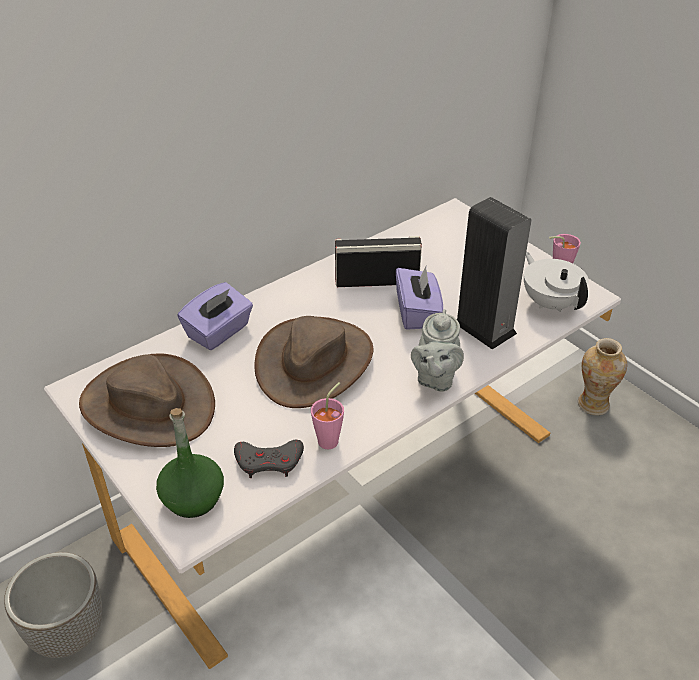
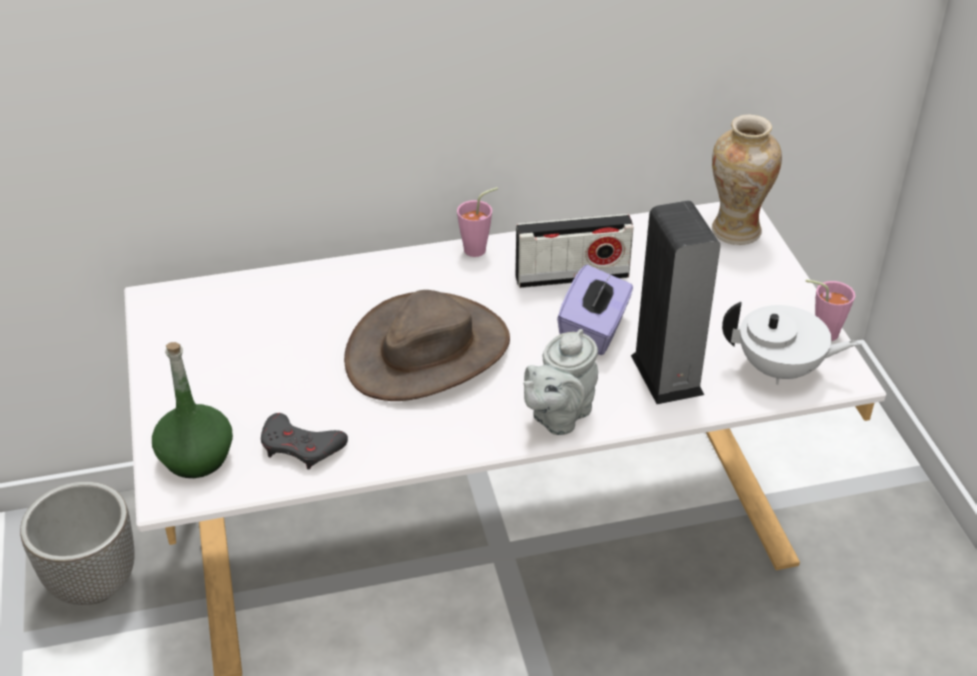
camera: 25 degrees right, 0 degrees up
brown hat [79,353,215,447] -> none
purple tissue box [177,282,253,350] -> none
pink cup [311,382,344,450] -> pink cup moved to [457,187,498,257]
radio [335,236,422,287] -> radio turned 150 degrees clockwise [515,214,634,288]
white teapot [524,252,589,312] -> white teapot turned 105 degrees clockwise [722,302,858,385]
vase [578,338,627,415] -> vase moved to [712,115,782,245]

